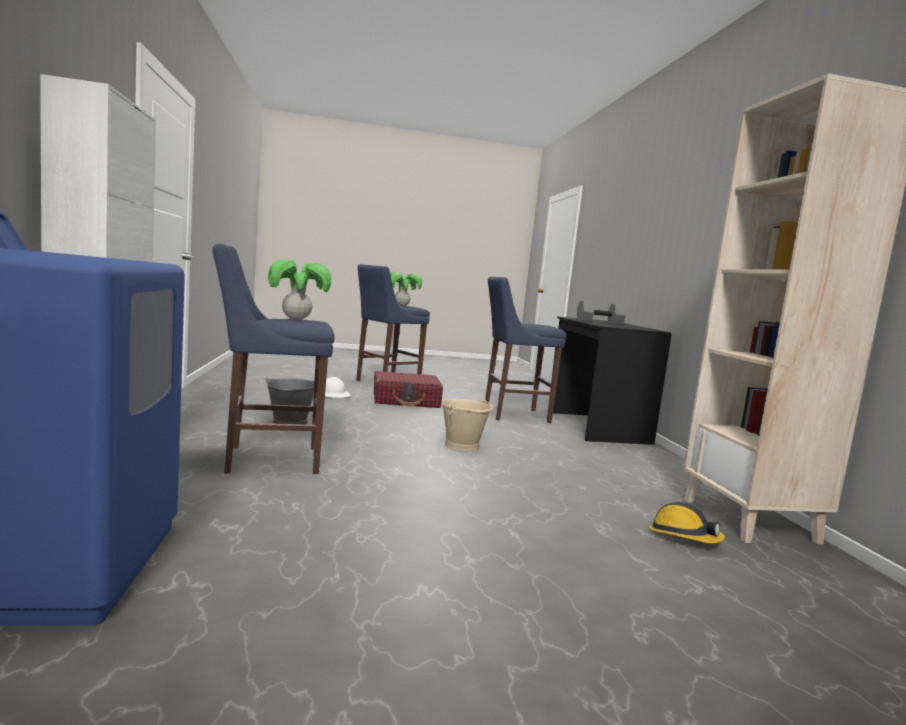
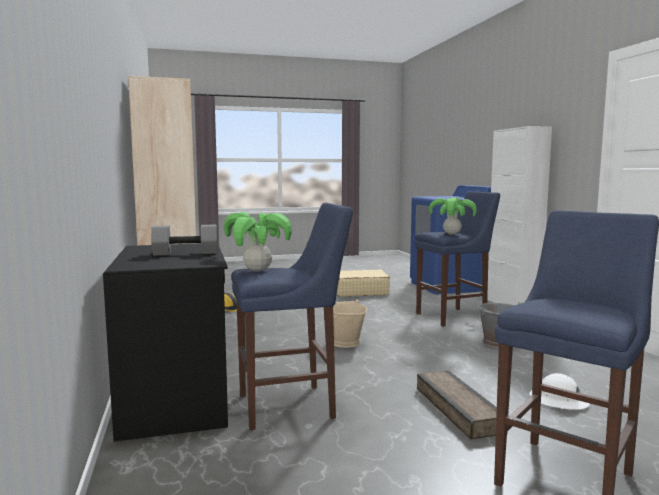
camera: 175 degrees right, 0 degrees up
red suitcase [374,371,443,408] -> crate [417,370,508,439]
potted plant [390,272,422,306] -> potted plant moved to [224,212,292,271]
none -> beige suitcase [337,269,390,296]

